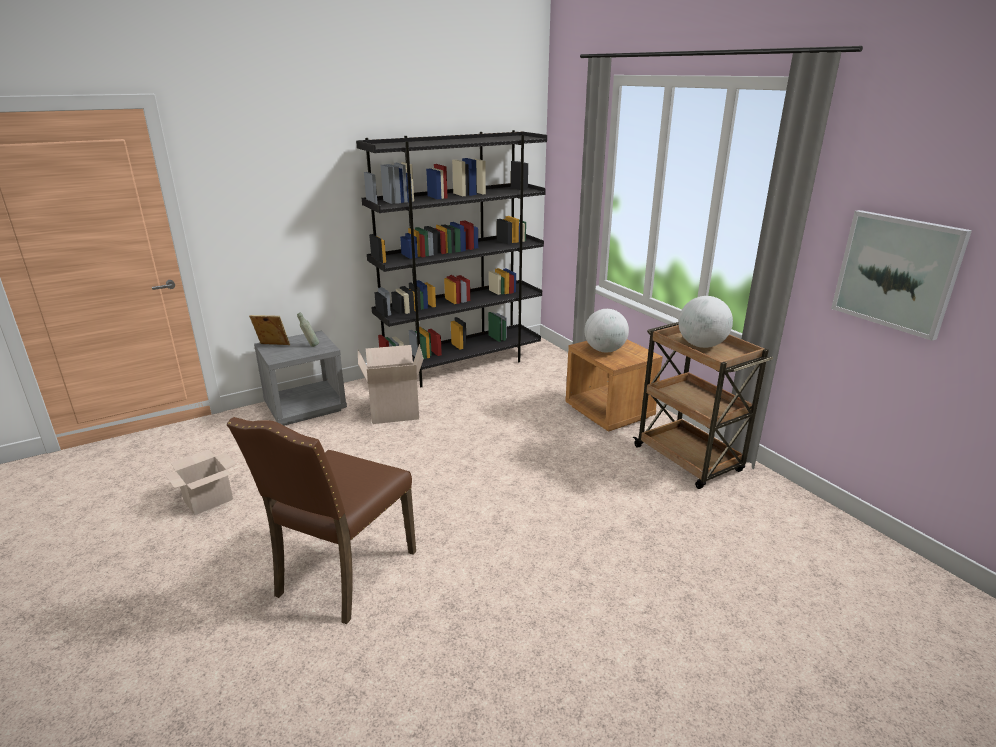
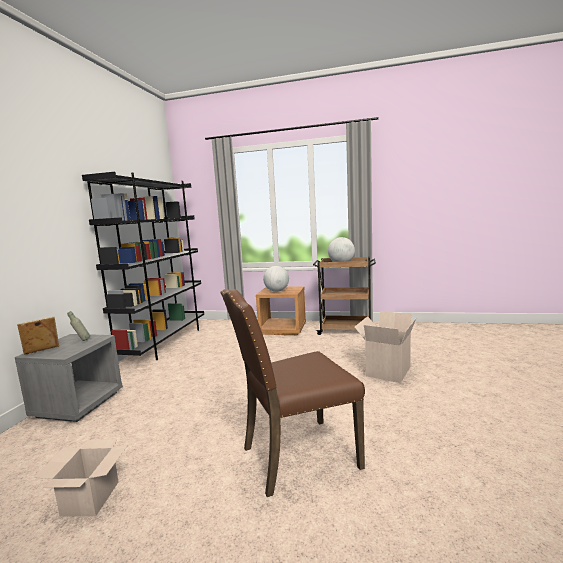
camera: 45 degrees left, 15 degrees down
brown chair [227,417,416,624] -> brown chair turned 90 degrees clockwise [220,289,365,497]
cardboard box [358,344,423,424] -> cardboard box moved to [354,311,416,383]
picture [831,210,972,341] -> none

